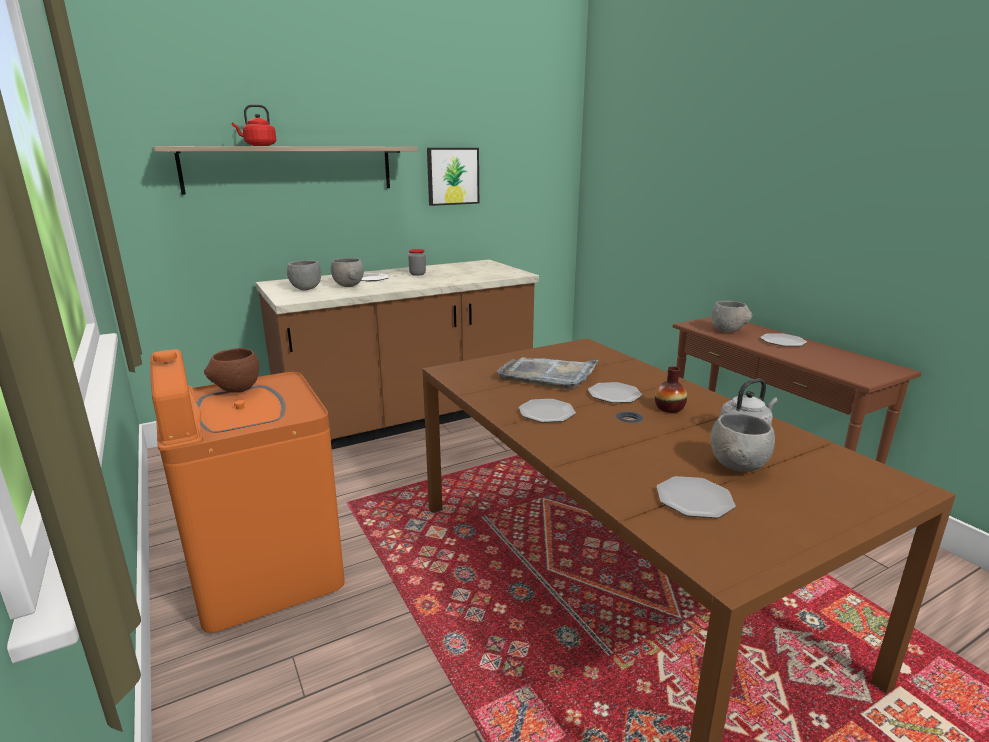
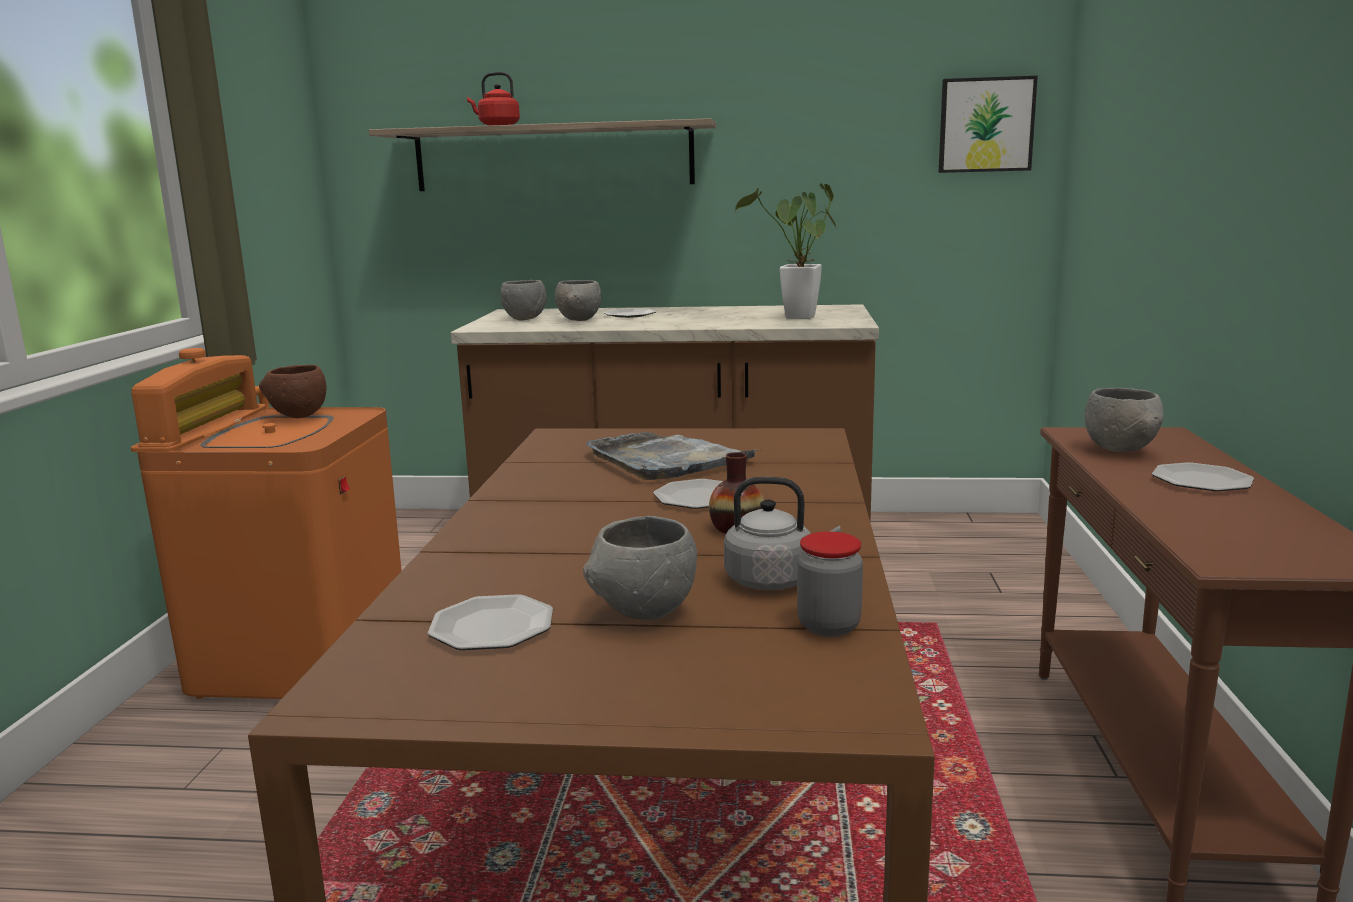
camera: 35 degrees right, 5 degrees down
jar [408,249,426,276] -> jar moved to [797,531,863,637]
picture [427,148,479,206] -> picture moved to [939,76,1038,173]
plate [519,399,576,423] -> none
none -> potted plant [735,183,837,319]

